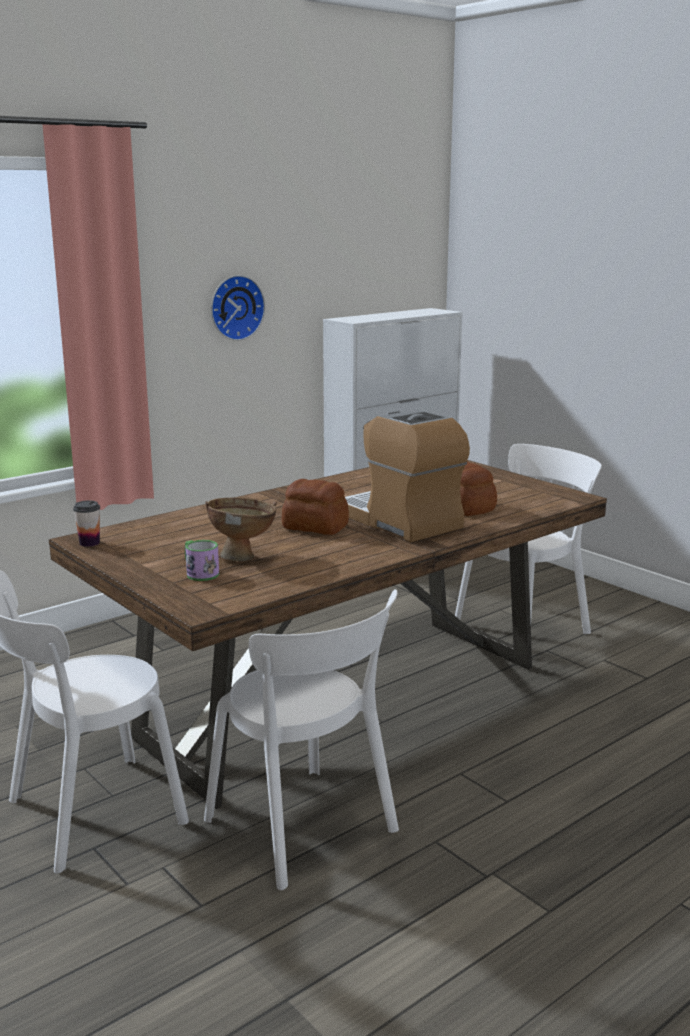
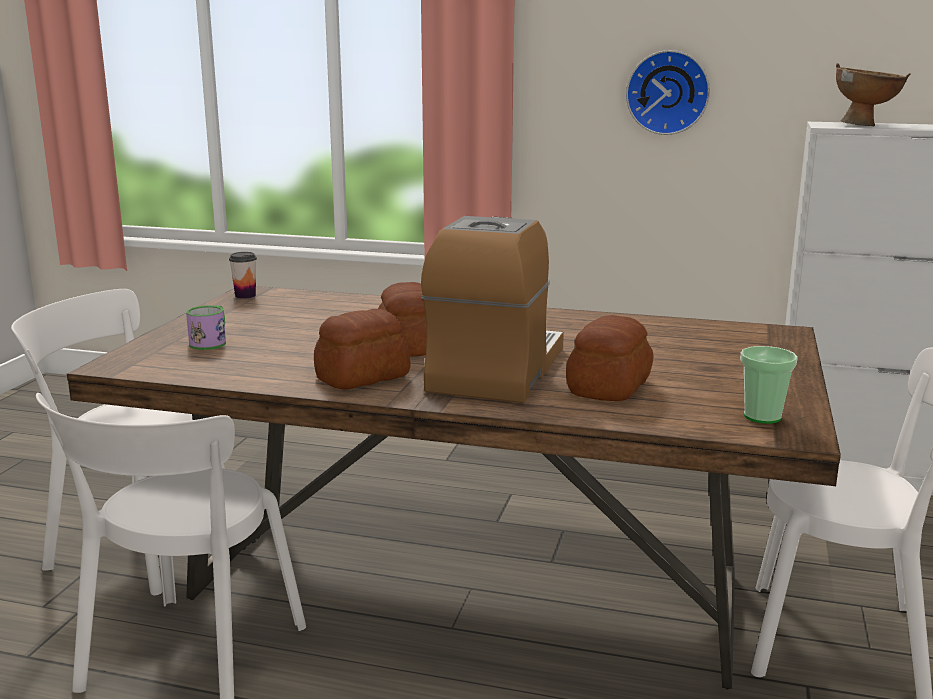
camera: 55 degrees right, 0 degrees up
brown bowl [205,497,277,561] -> brown bowl moved to [836,63,911,126]
none -> bread [314,309,411,390]
none -> cup [740,346,798,424]

